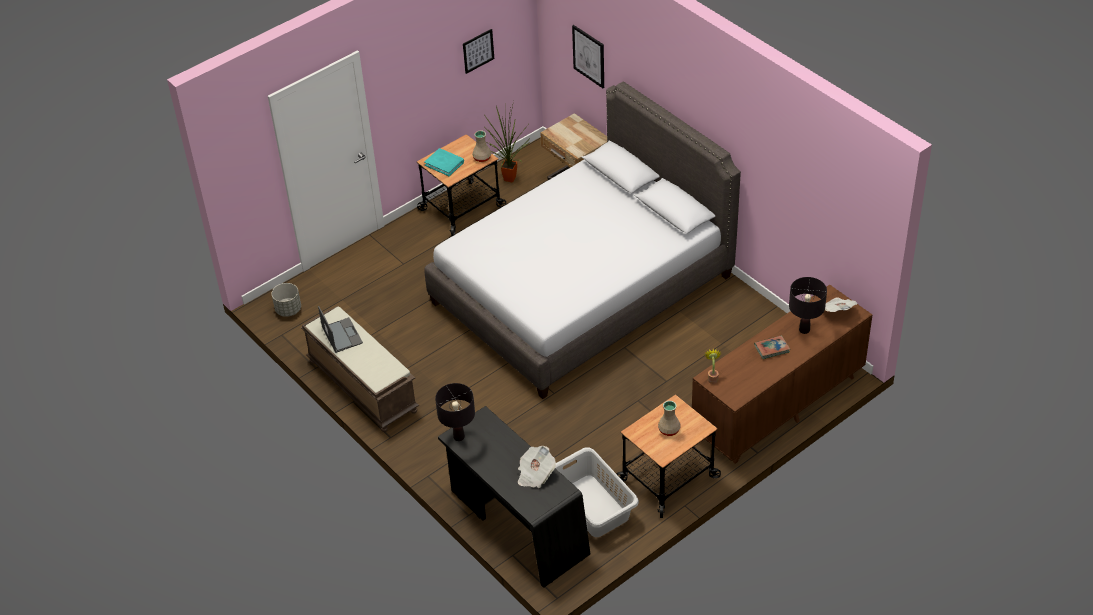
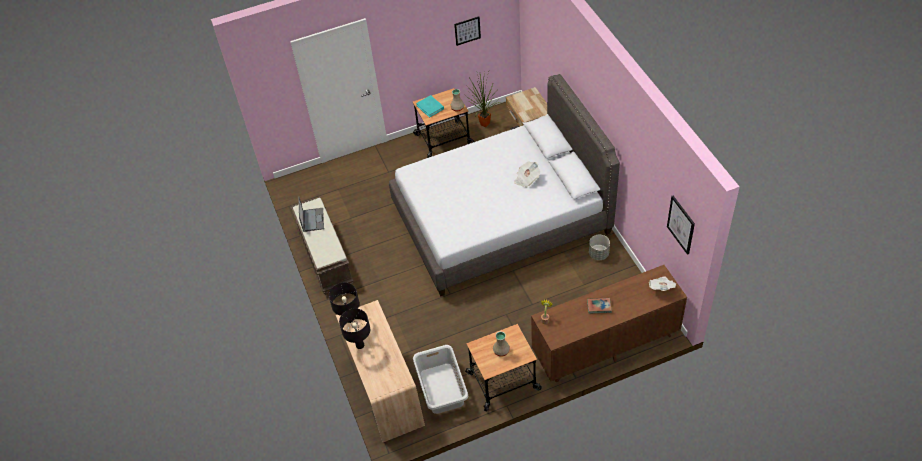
camera: 20 degrees right, 5 degrees up
grey planter [272,283,301,317] -> grey planter moved to [589,235,610,260]
black desk [438,406,590,588] -> beige desk [336,300,425,443]
newspaper [518,446,556,488] -> newspaper moved to [514,161,540,188]
picture [572,25,604,88] -> picture moved to [667,196,695,255]
black table lamp [789,277,827,334] -> black table lamp moved to [339,308,370,349]

